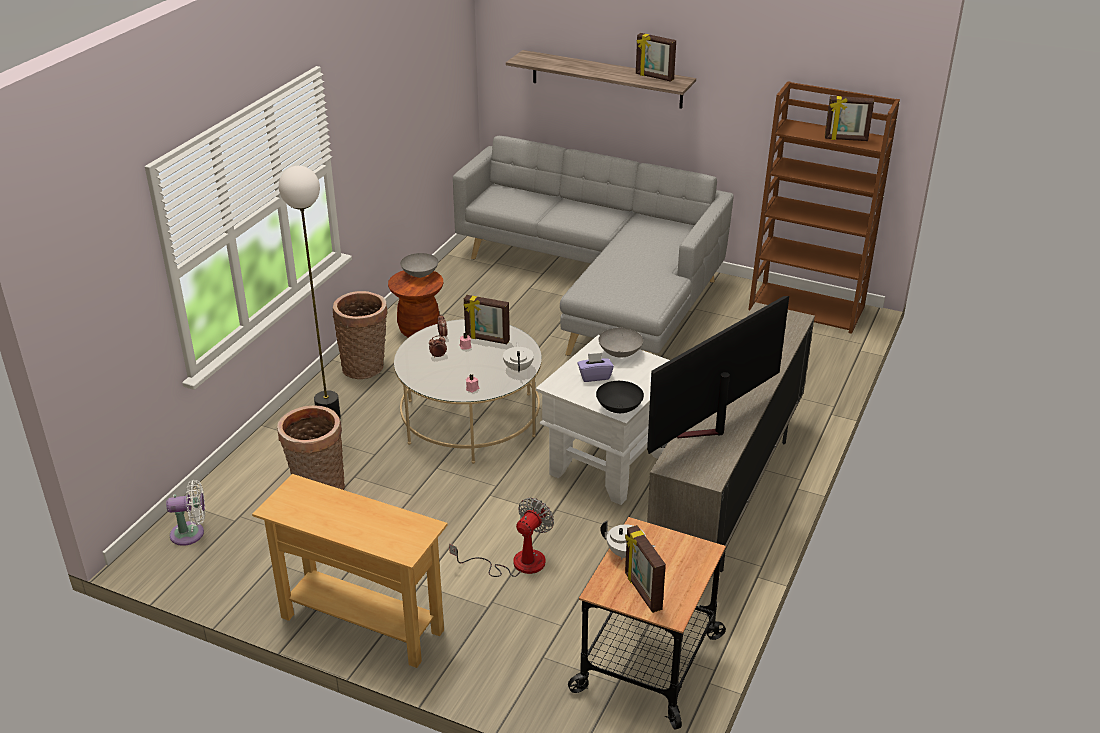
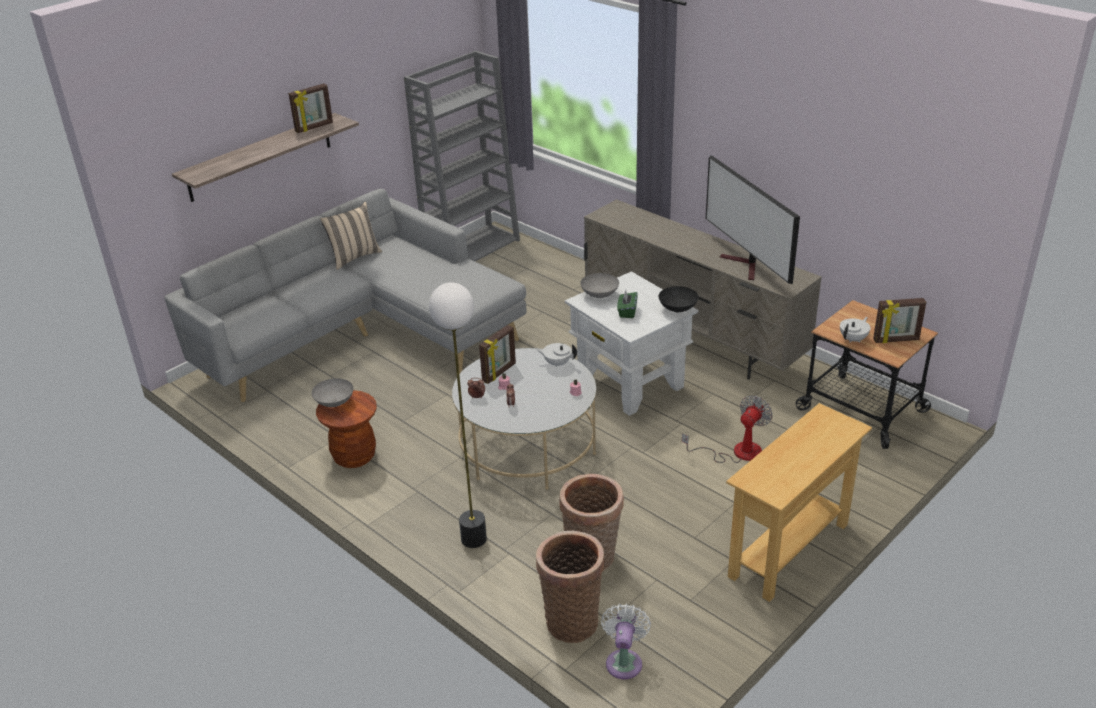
camera: 70 degrees left, 0 degrees up
basket [333,291,388,379] -> basket moved to [536,531,604,643]
fan [449,498,554,577] -> fan turned 75 degrees clockwise [682,395,773,463]
purple tissue box [577,353,614,382] -> green tissue box [617,290,638,318]
brown bookcase [748,81,900,334] -> grey bookcase [404,51,520,261]
picture frame [825,96,874,141] -> none
none -> beige pillow [320,202,382,270]

